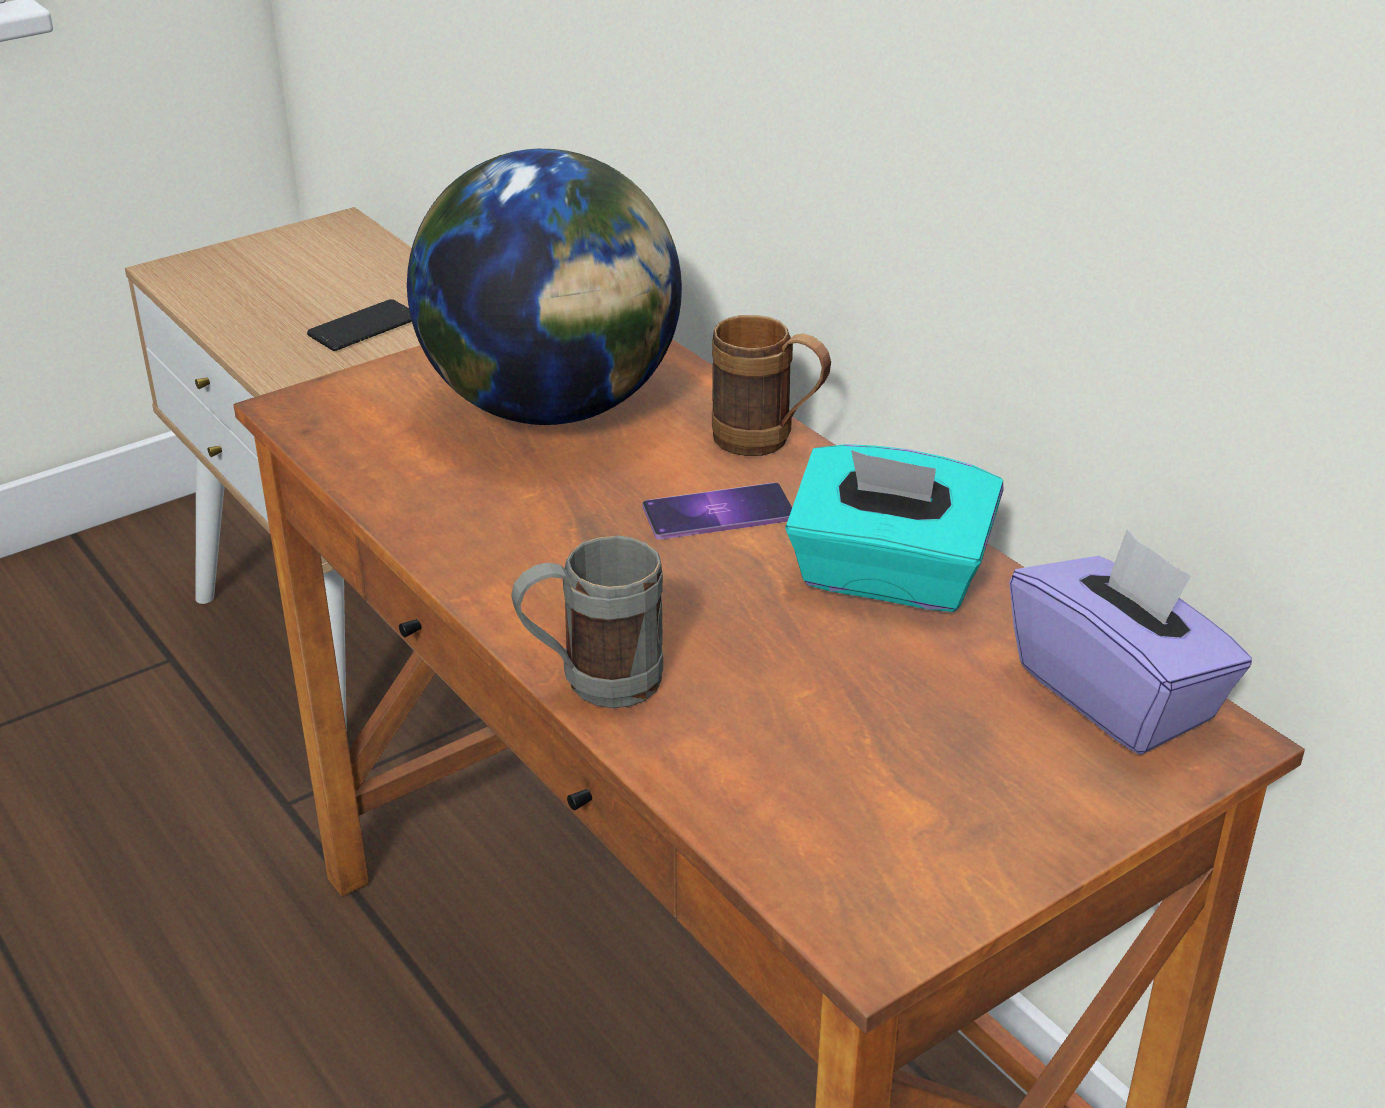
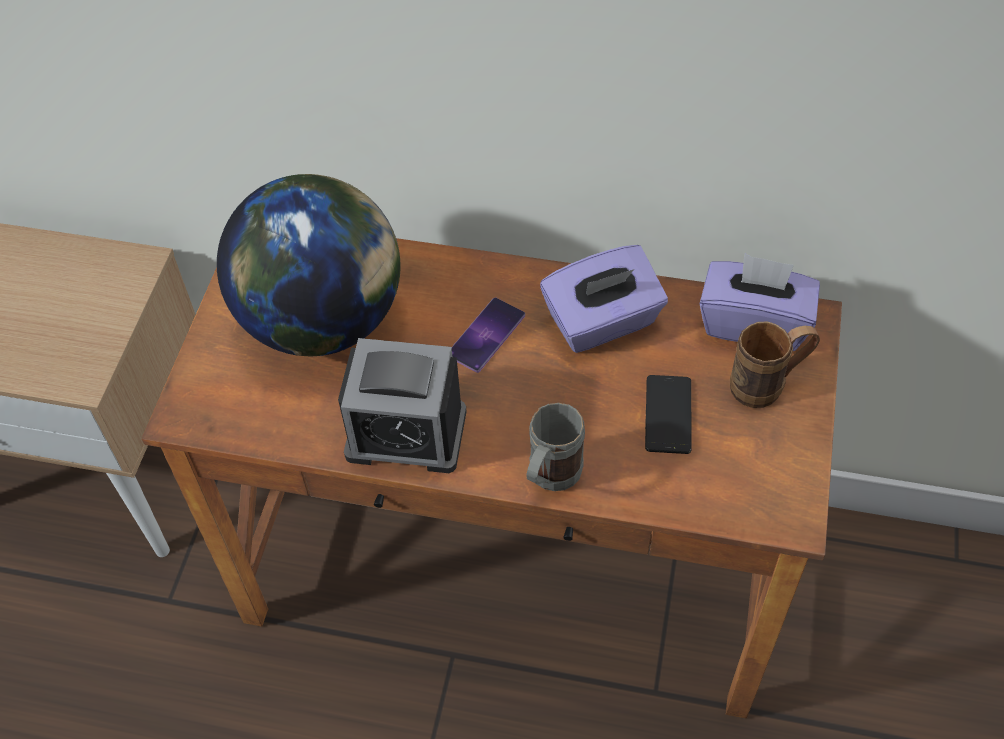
camera: 40 degrees left, 20 degrees up
phone [307,299,412,351] -> phone moved to [645,375,692,454]
brown mug [712,315,831,456] -> brown mug moved to [730,322,820,408]
turquoise tissue box [785,444,1003,612] -> purple tissue box [540,245,668,353]
none -> alarm clock [338,338,467,473]

